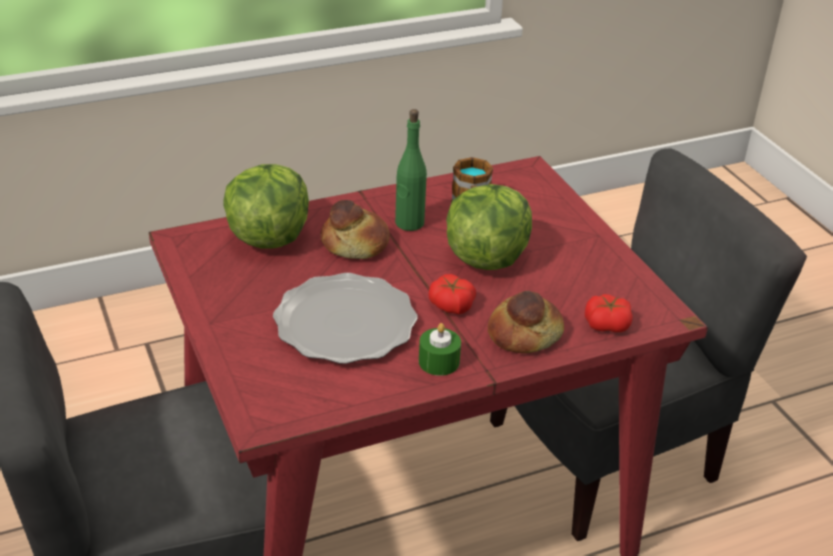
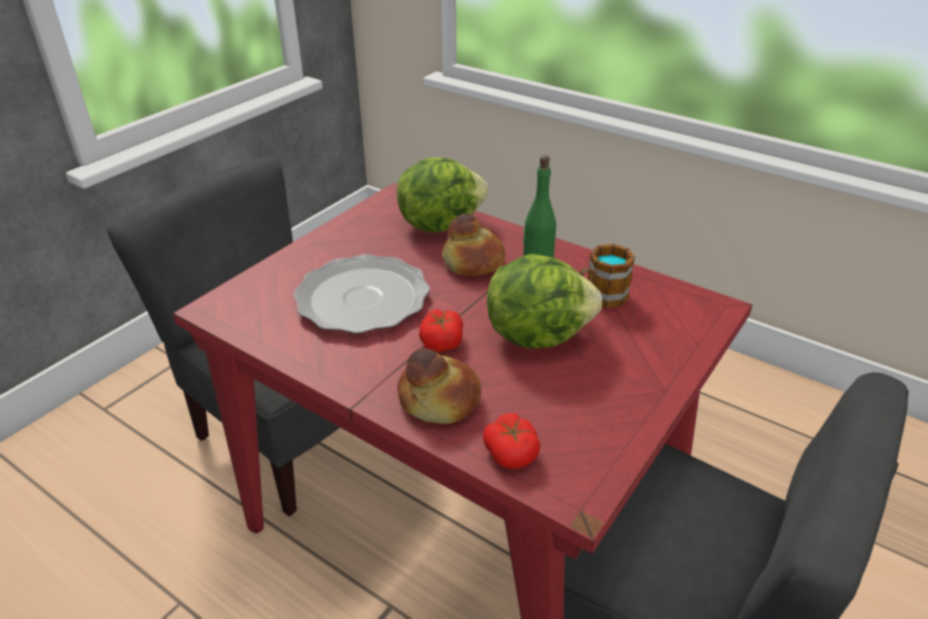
camera: 60 degrees right, 0 degrees up
green candle [419,323,461,376] -> none

